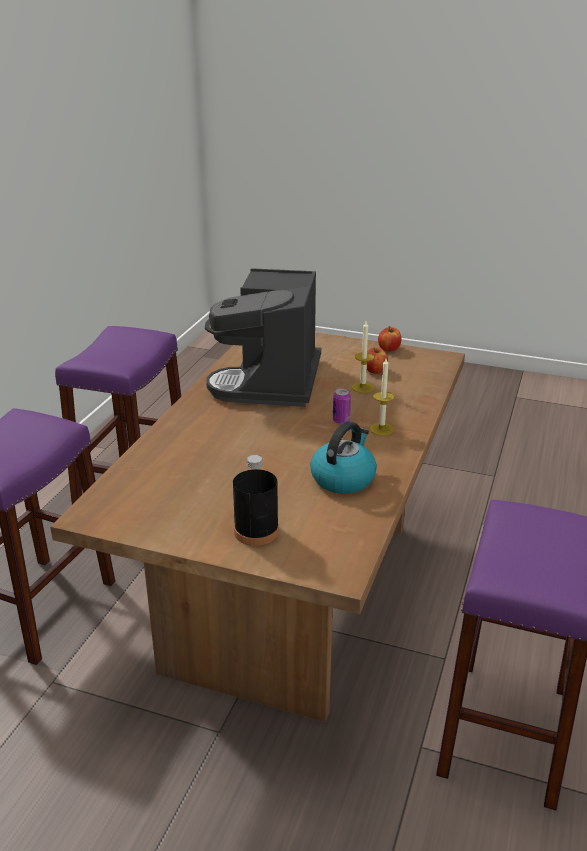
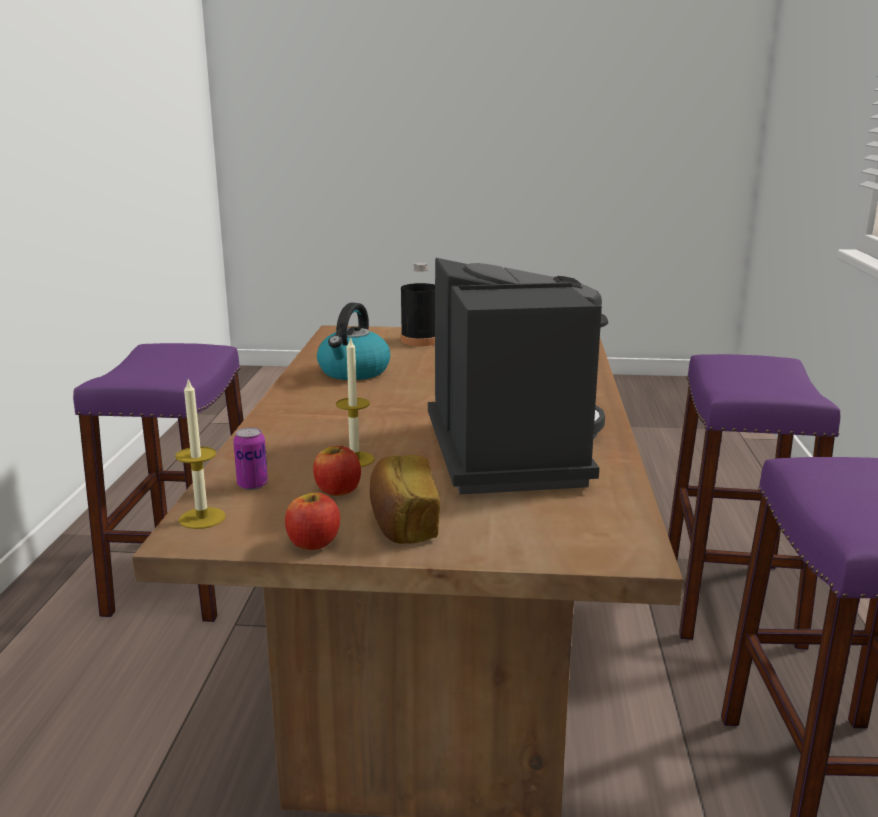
camera: 165 degrees right, 10 degrees down
can [333,389,351,424] -> can moved to [233,427,268,490]
candle [370,358,394,436] -> candle moved to [175,379,226,529]
none -> bread [370,455,440,544]

